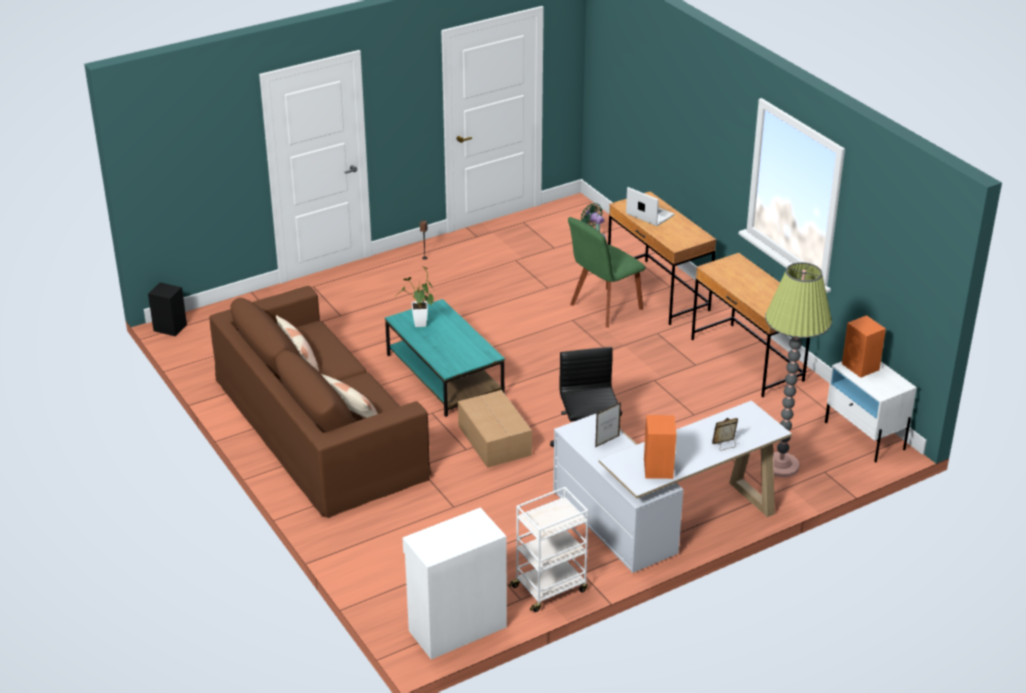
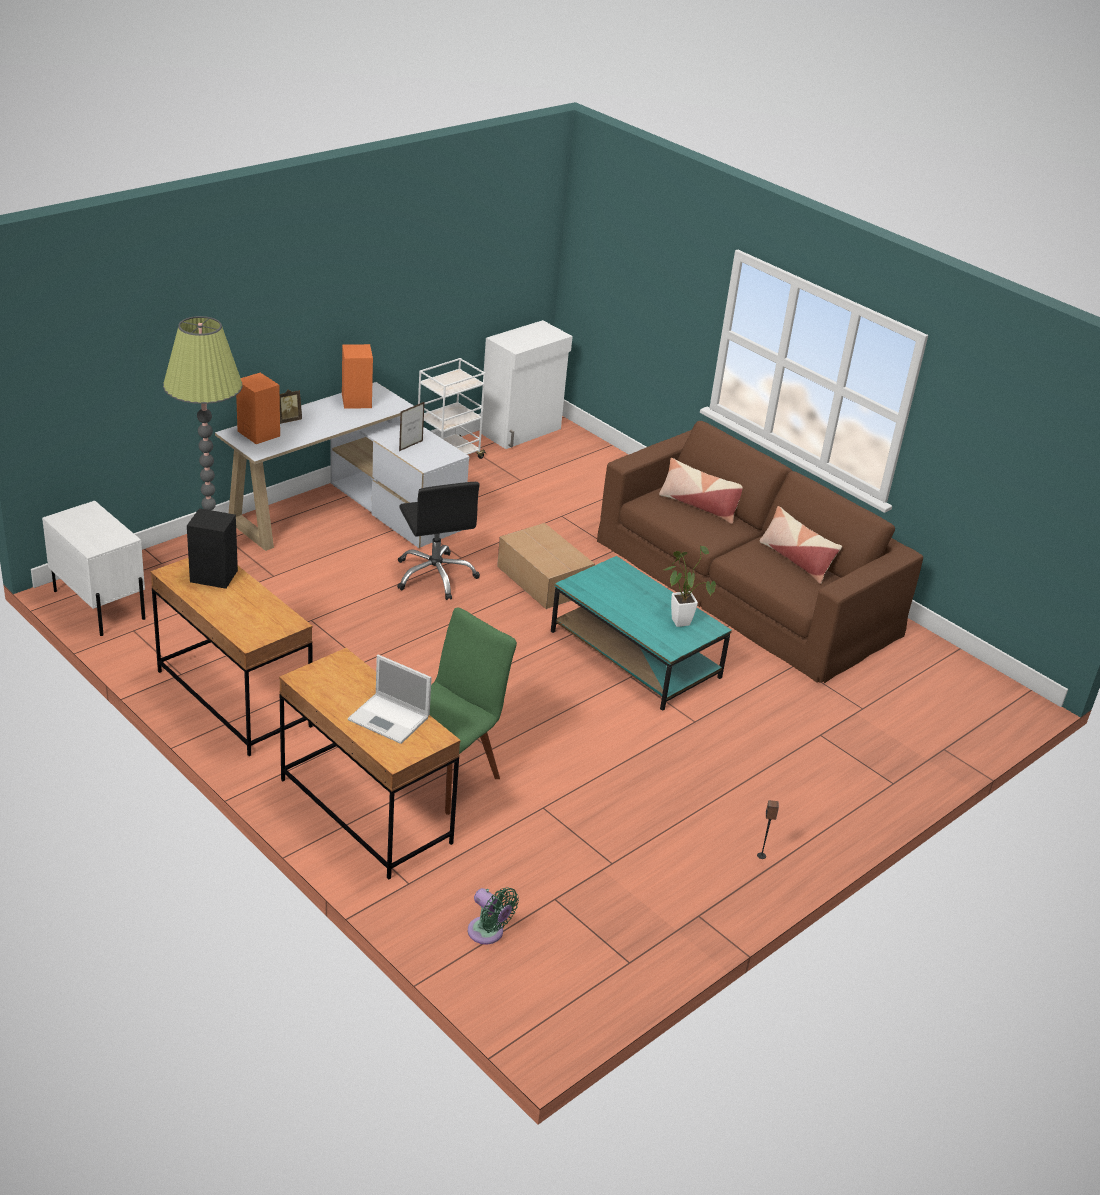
camera: 165 degrees right, 0 degrees up
black speaker [148,282,187,336] -> black speaker moved to [187,508,238,589]
orange speaker [842,315,886,378] -> orange speaker moved to [236,373,280,444]

